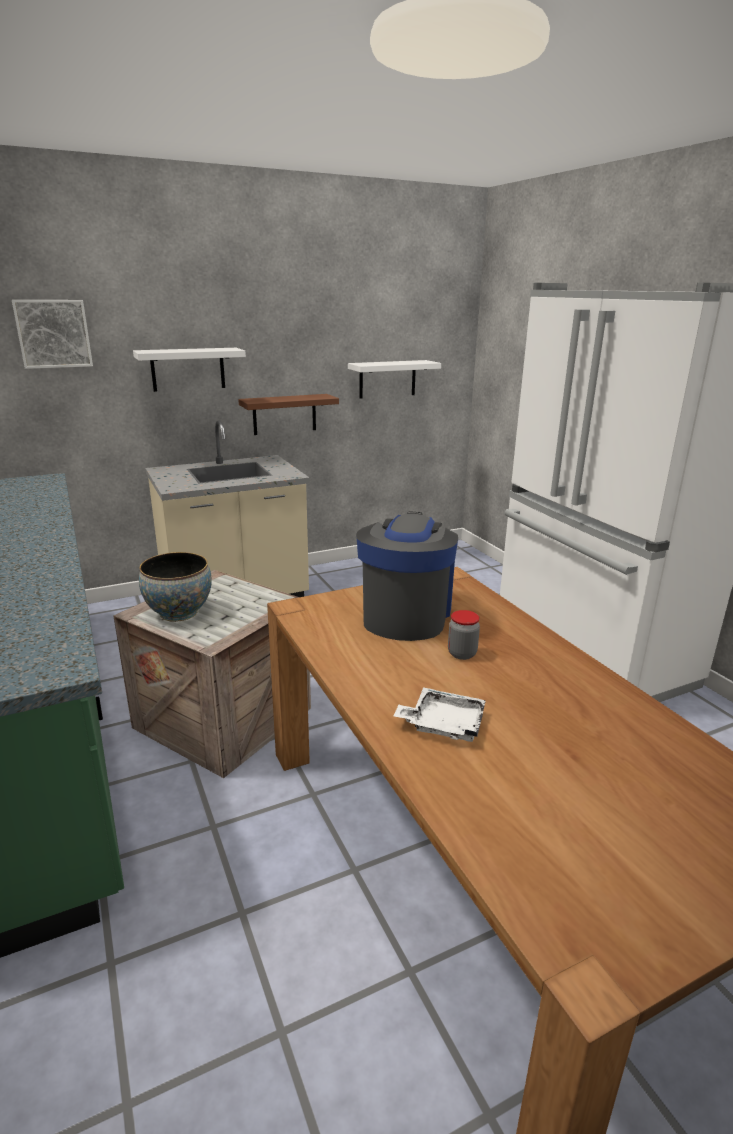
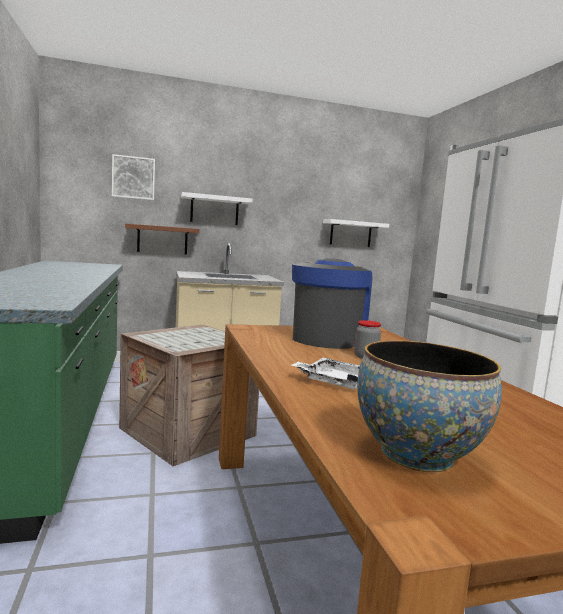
camera: 10 degrees right, 15 degrees down
bowl [139,552,212,622] -> bowl moved to [357,340,502,472]
brown shelf [238,394,339,435] -> brown shelf moved to [125,224,200,255]

